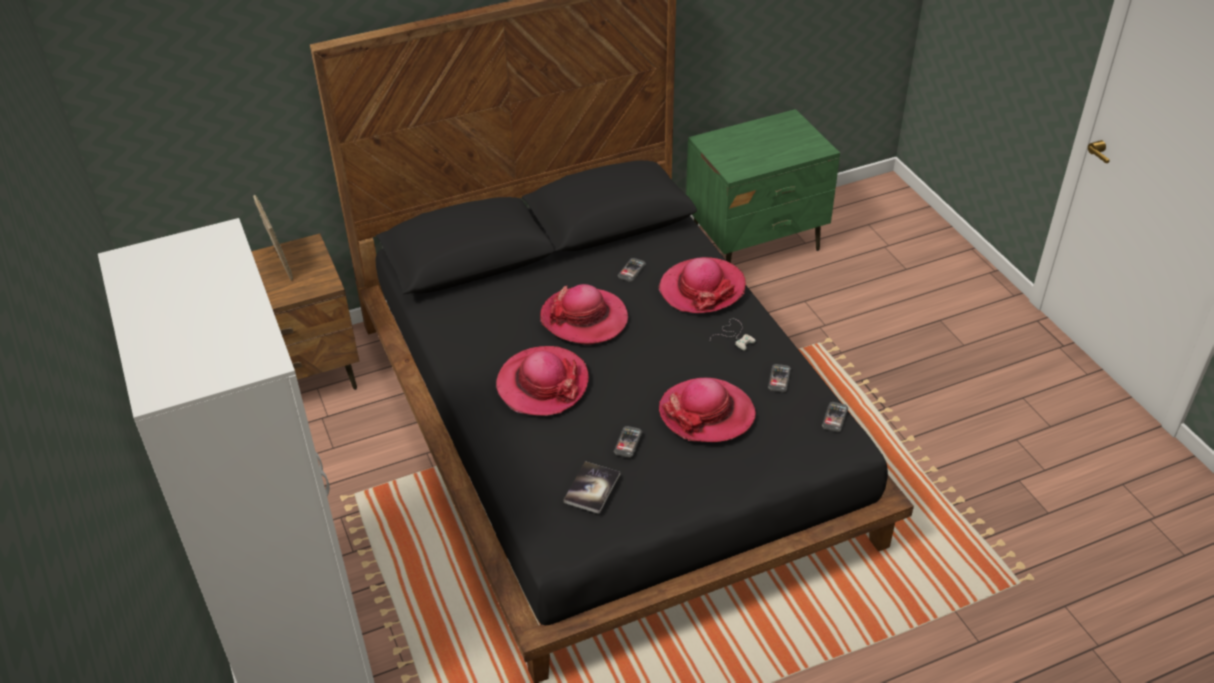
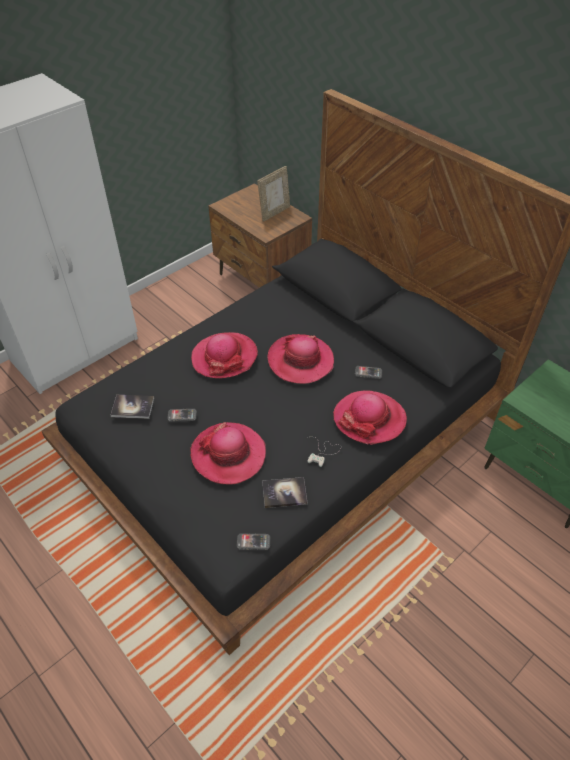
camera: 70 degrees right, 5 degrees up
phone [768,364,791,392] -> book [262,477,307,508]

